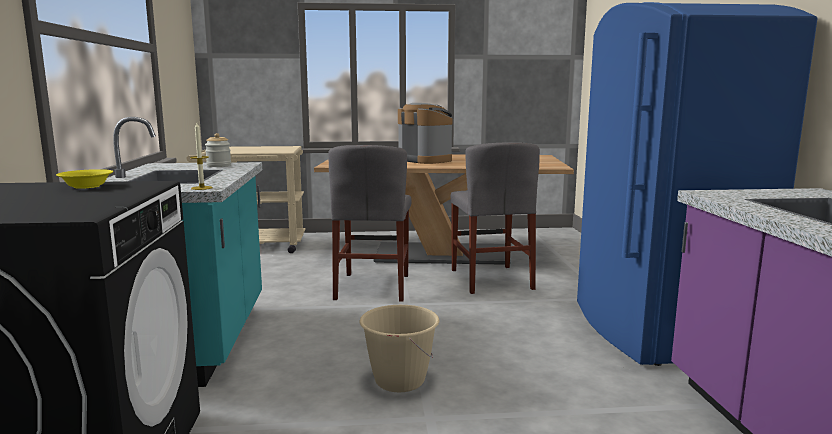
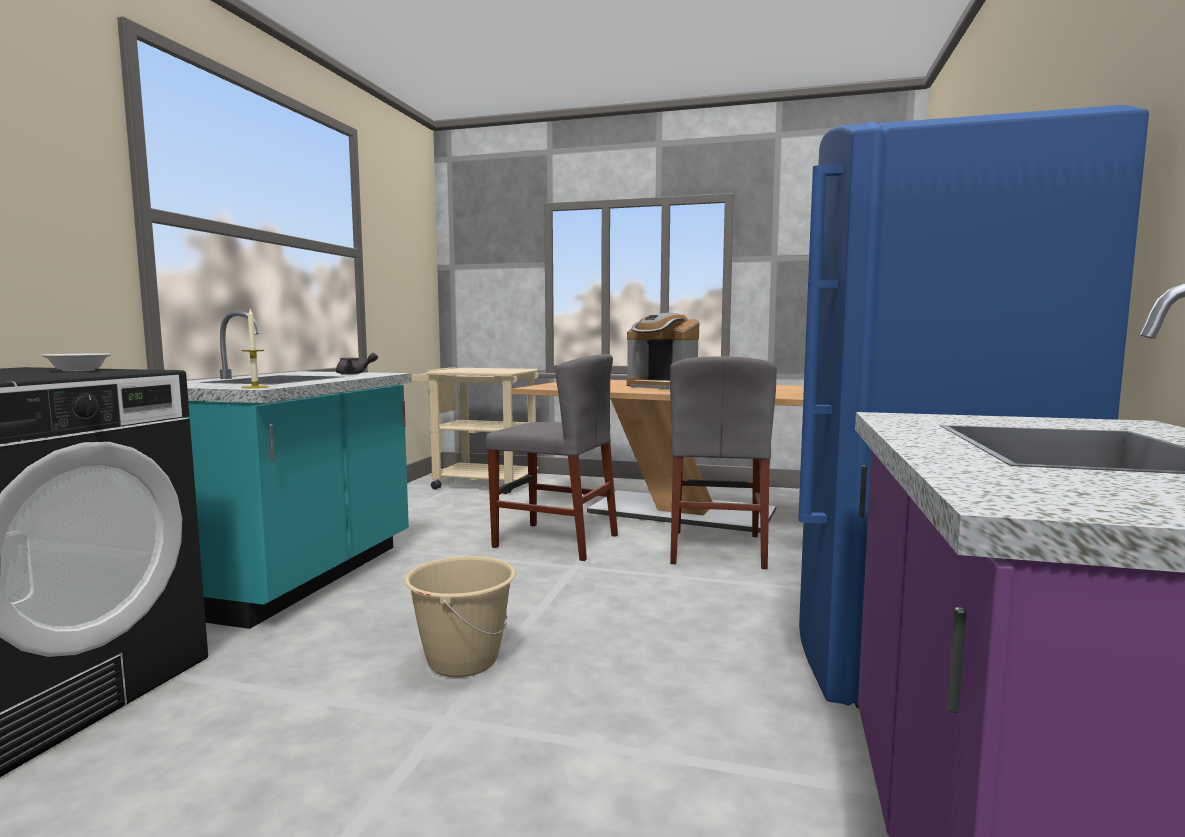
camera: 20 degrees right, 5 degrees down
yellow bowl [56,169,113,189] -> white bowl [41,354,112,371]
jar [205,133,231,167] -> grey teapot [336,353,378,375]
grey chair [328,145,412,302] -> grey chair turned 90 degrees counterclockwise [485,354,618,561]
coffee machine [398,103,452,164] -> coffee machine turned 150 degrees clockwise [627,313,699,389]

